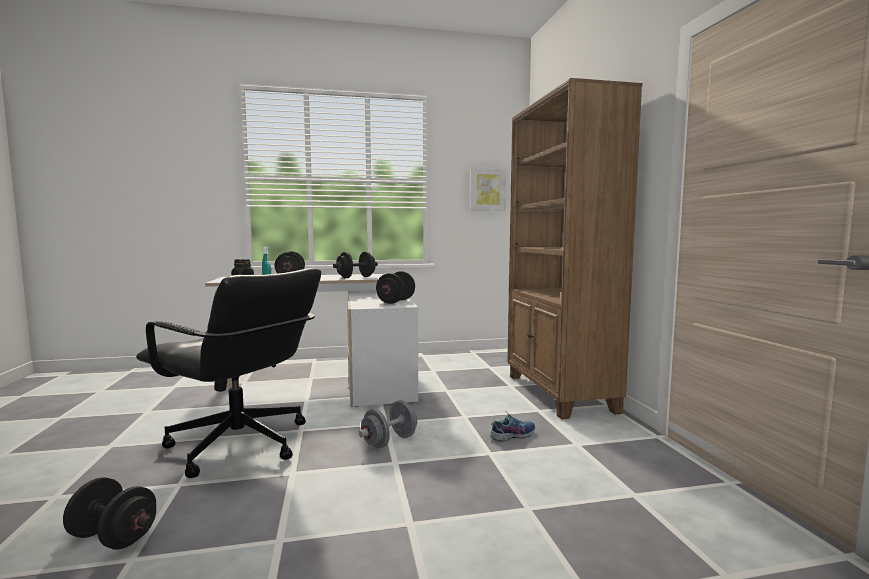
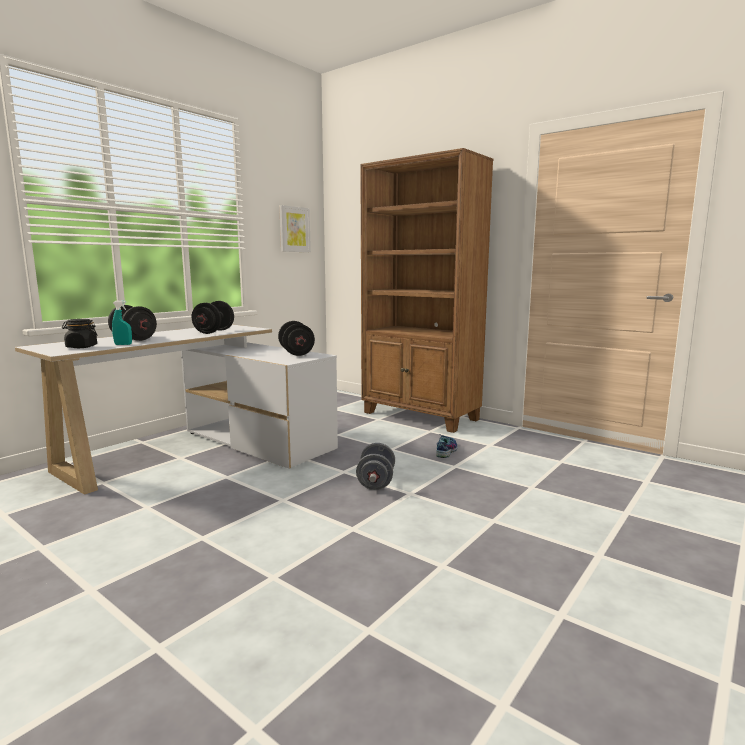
camera: 40 degrees left, 5 degrees up
black dumbbell [63,478,156,549] -> none
black office chair [136,268,321,478] -> none

